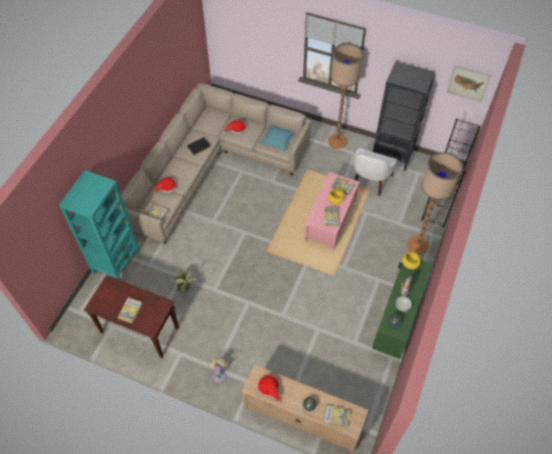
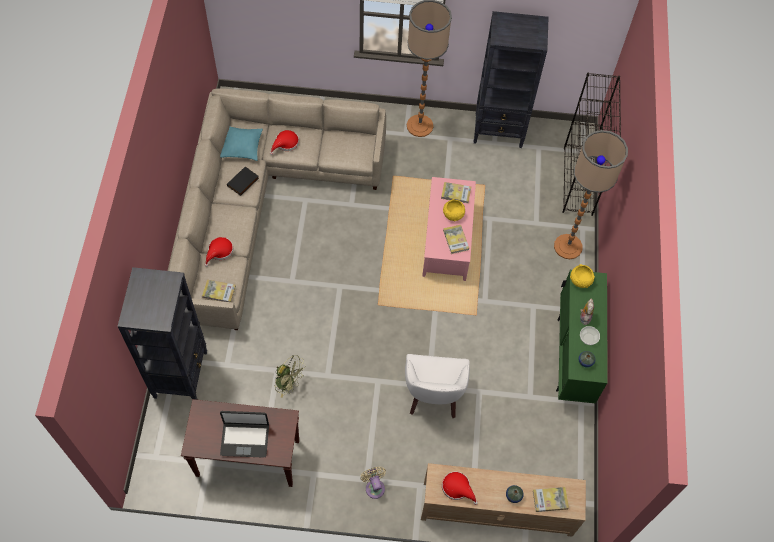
camera: 20 degrees left, 5 degrees up
turquoise bookcase [59,170,140,280] -> black bookcase [117,267,207,400]
book [118,297,143,324] -> laptop [220,411,269,458]
turquoise pillow [261,124,295,151] -> turquoise pillow moved to [220,127,263,161]
white armchair [354,148,397,196] -> white armchair moved to [405,354,470,418]
picture [447,65,491,102] -> none

